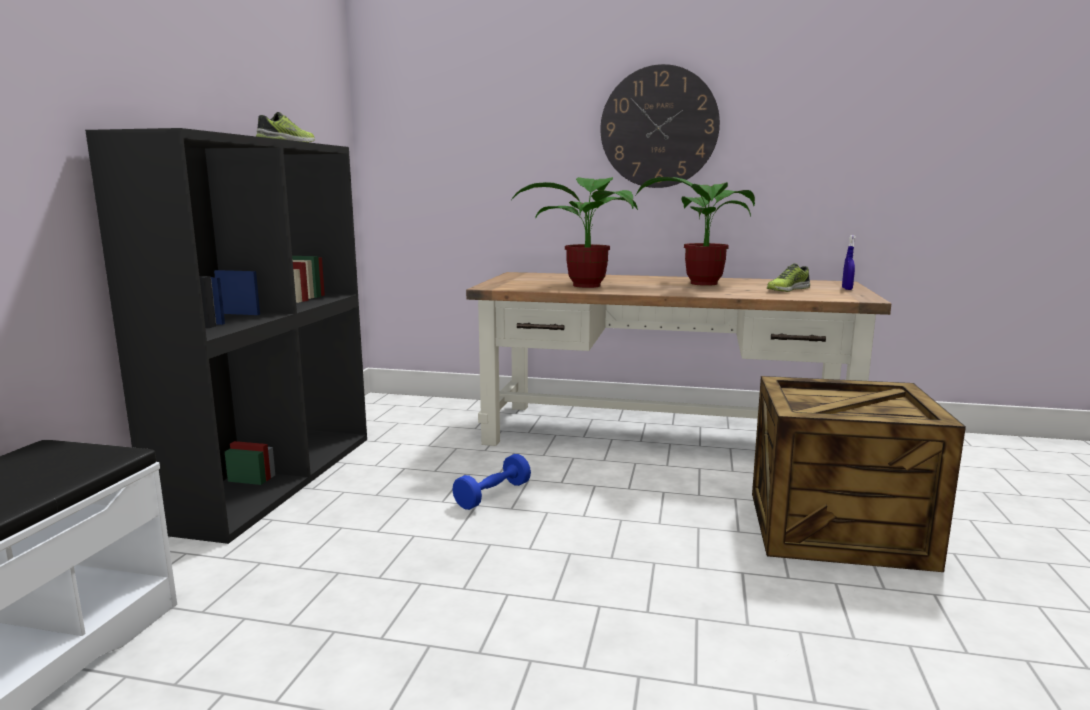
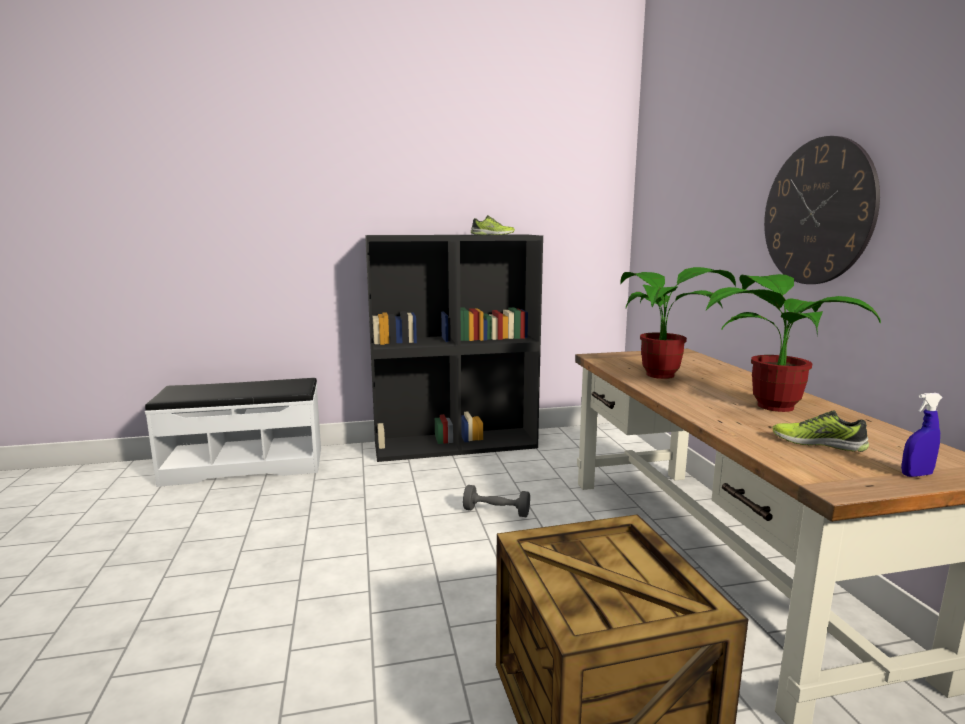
camera: 65 degrees right, 0 degrees up
blue dumbbell [452,454,531,510] -> grey dumbbell [463,485,530,517]

